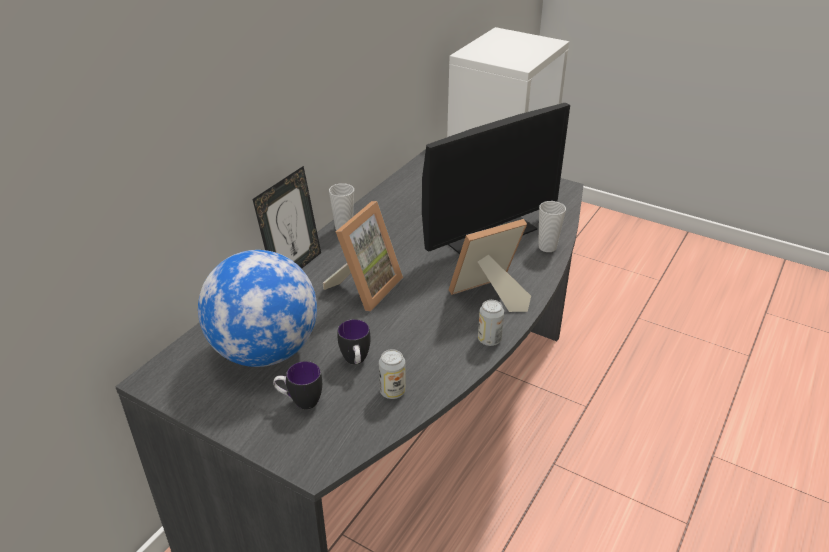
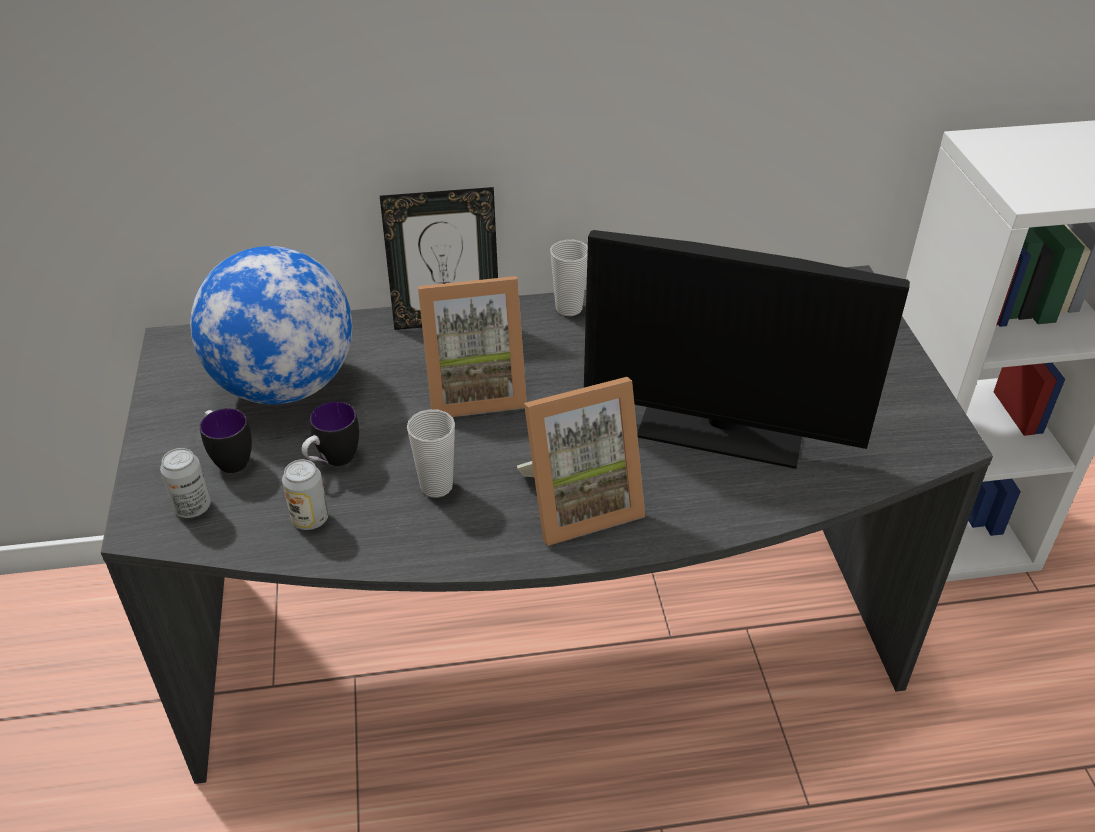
camera: 50 degrees right, 5 degrees up
picture frame [449,219,531,312] -> picture frame turned 135 degrees clockwise [517,377,645,546]
can [478,300,504,346] -> can moved to [160,448,211,518]
cup [538,201,566,252] -> cup moved to [407,409,455,498]

